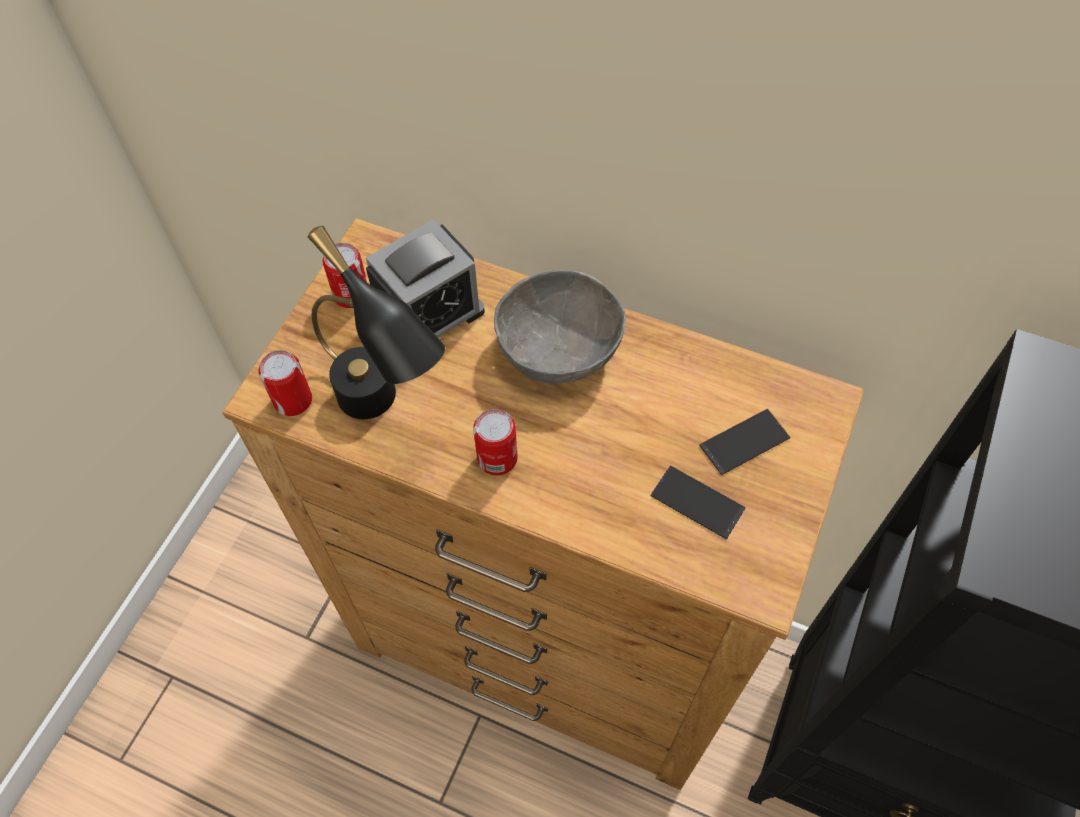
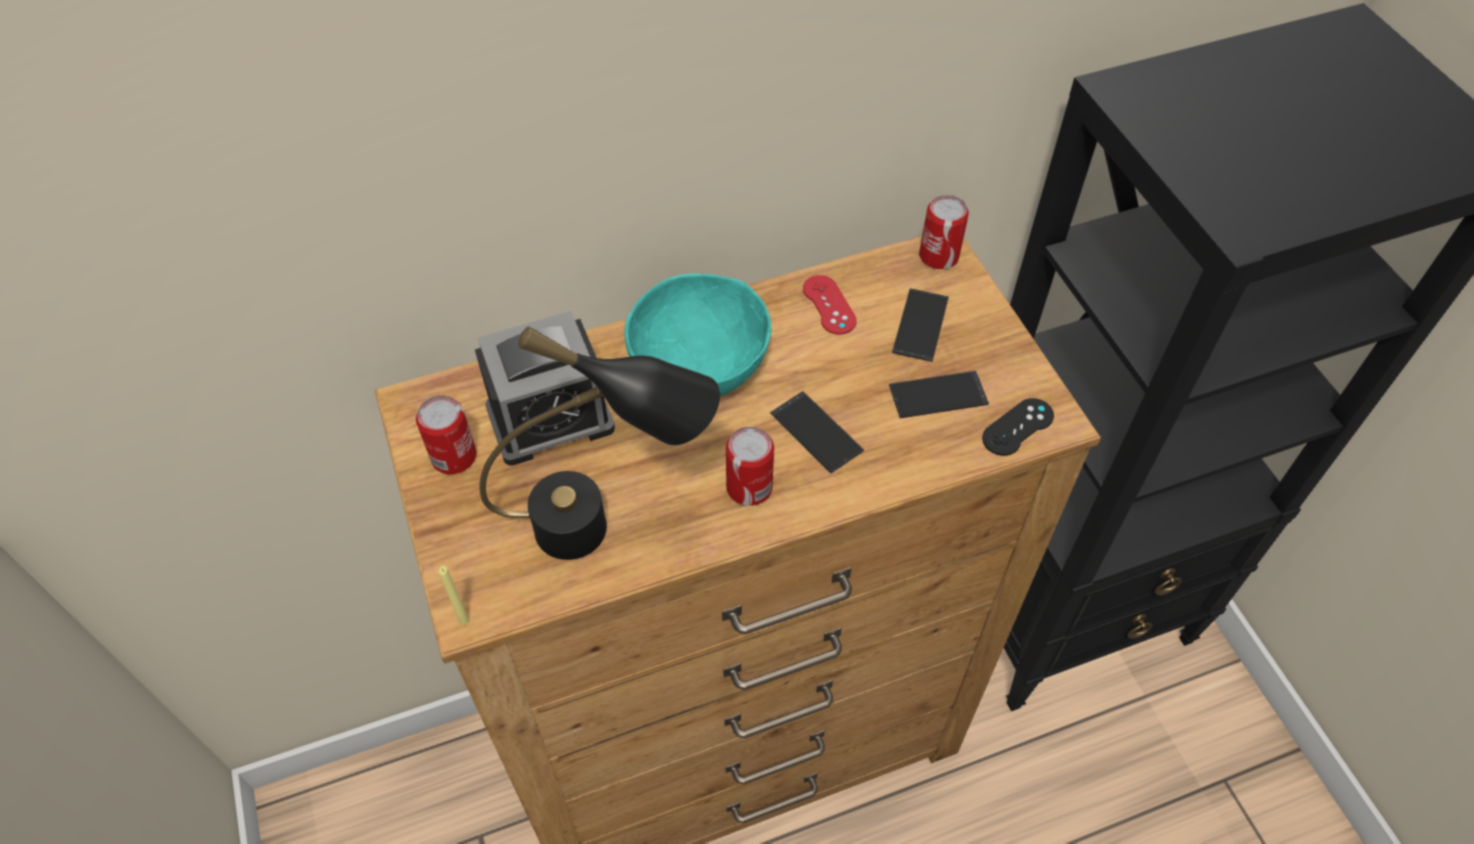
camera: 45 degrees left, 5 degrees down
can [259,350,312,416] -> can moved to [919,195,969,269]
alarm clock [366,219,485,337] -> alarm clock turned 60 degrees clockwise [475,311,615,466]
grey bowl [494,270,626,384] -> turquoise bowl [624,273,771,396]
none -> yellow candle [439,566,469,625]
none -> phone [770,391,864,473]
none -> red game controller [803,275,857,335]
none -> black game controller [982,398,1054,456]

